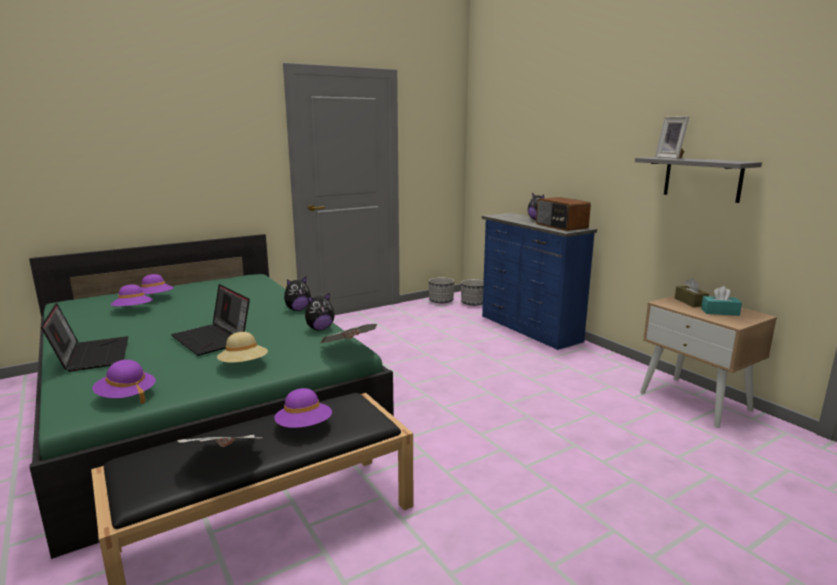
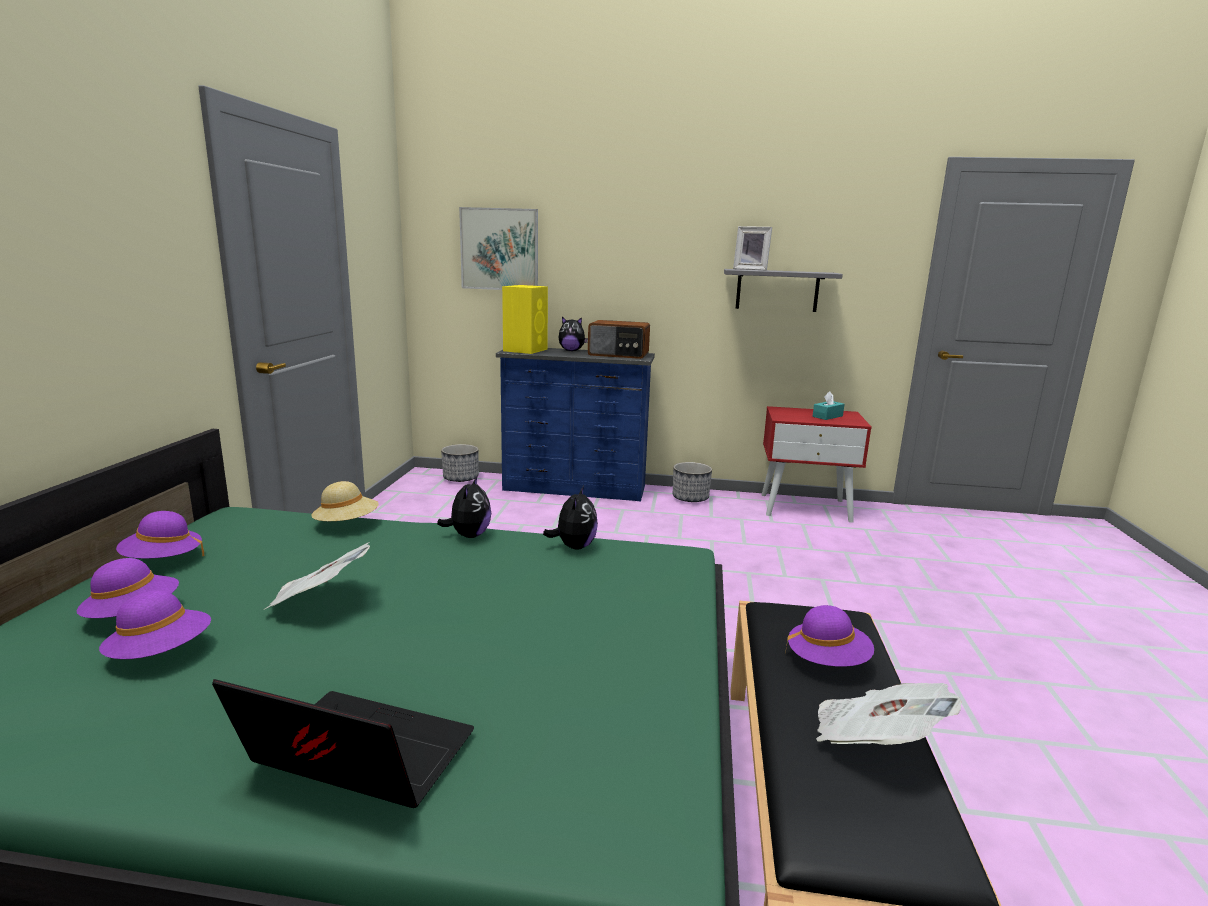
camera: 50 degrees left, 0 degrees up
purple hat [92,360,156,404] -> purple hat moved to [116,511,204,559]
laptop [171,284,250,356] -> none
beige hat [217,332,268,363] -> beige hat moved to [311,481,379,521]
newspaper [321,324,377,343] -> newspaper moved to [265,542,370,609]
planter [429,277,454,304] -> planter moved to [673,462,712,502]
beige nightstand [640,295,777,428] -> red nightstand [762,406,872,523]
brown tissue box [675,278,709,307] -> none
none -> picture [459,207,538,290]
none -> yellow speaker [502,285,548,354]

